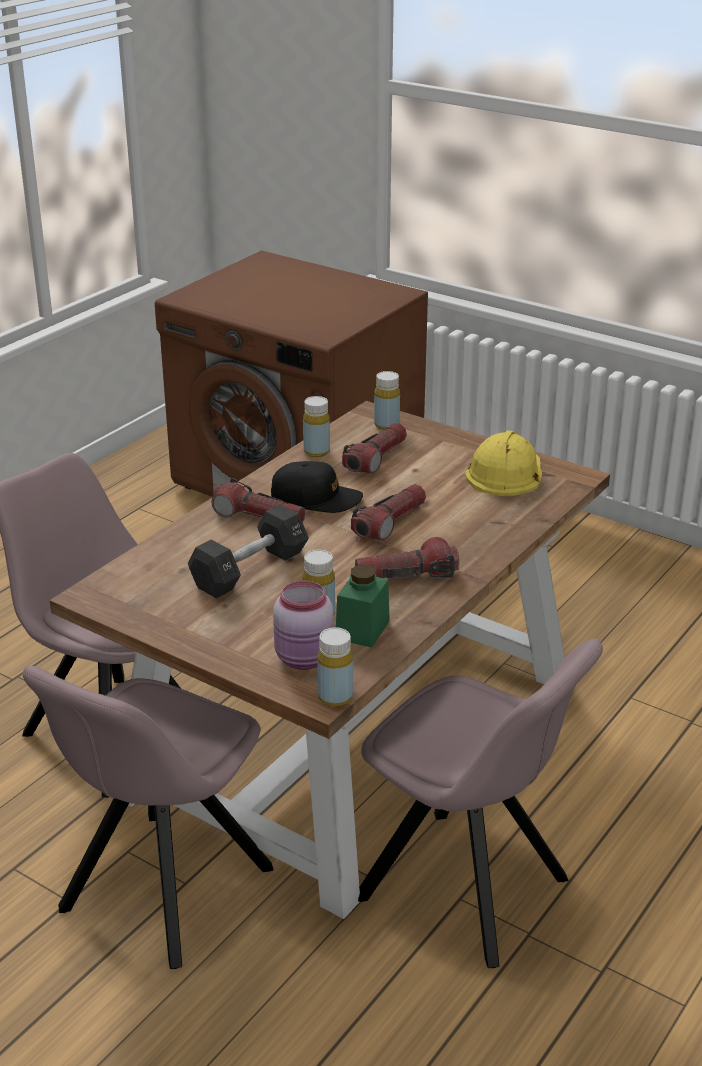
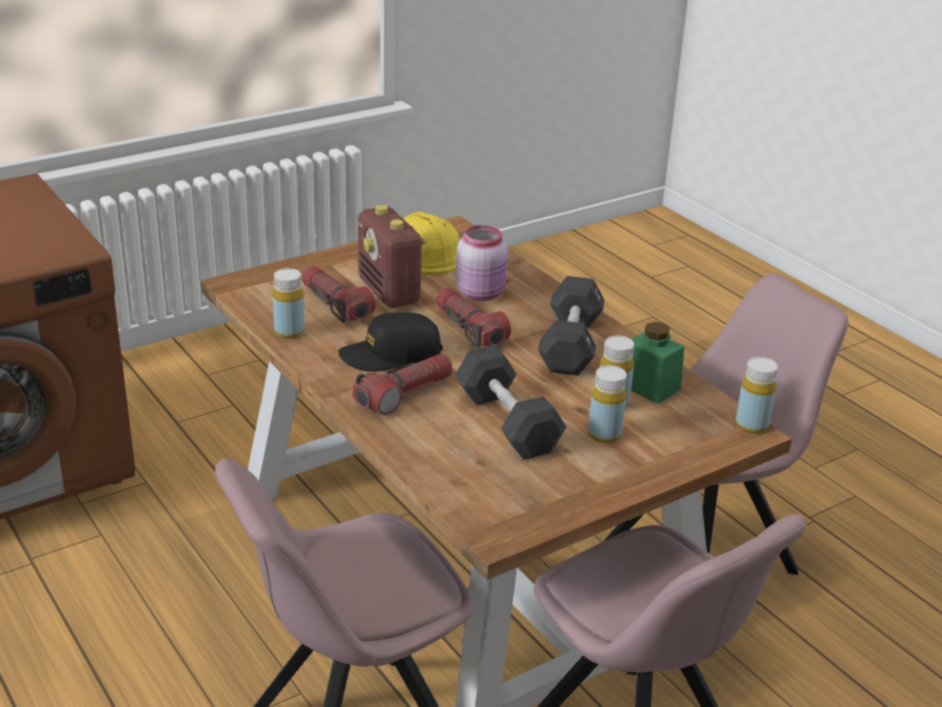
camera: 70 degrees left, 0 degrees up
black cap [271,461,363,513] -> black cap turned 135 degrees counterclockwise [338,312,443,372]
pink jar [273,581,333,670] -> pink jar moved to [456,225,508,301]
flashlight [355,537,459,579] -> black dumbbell [538,276,605,376]
yellow bottle [374,371,400,430] -> yellow bottle moved to [588,365,627,443]
none -> radio [358,205,426,308]

